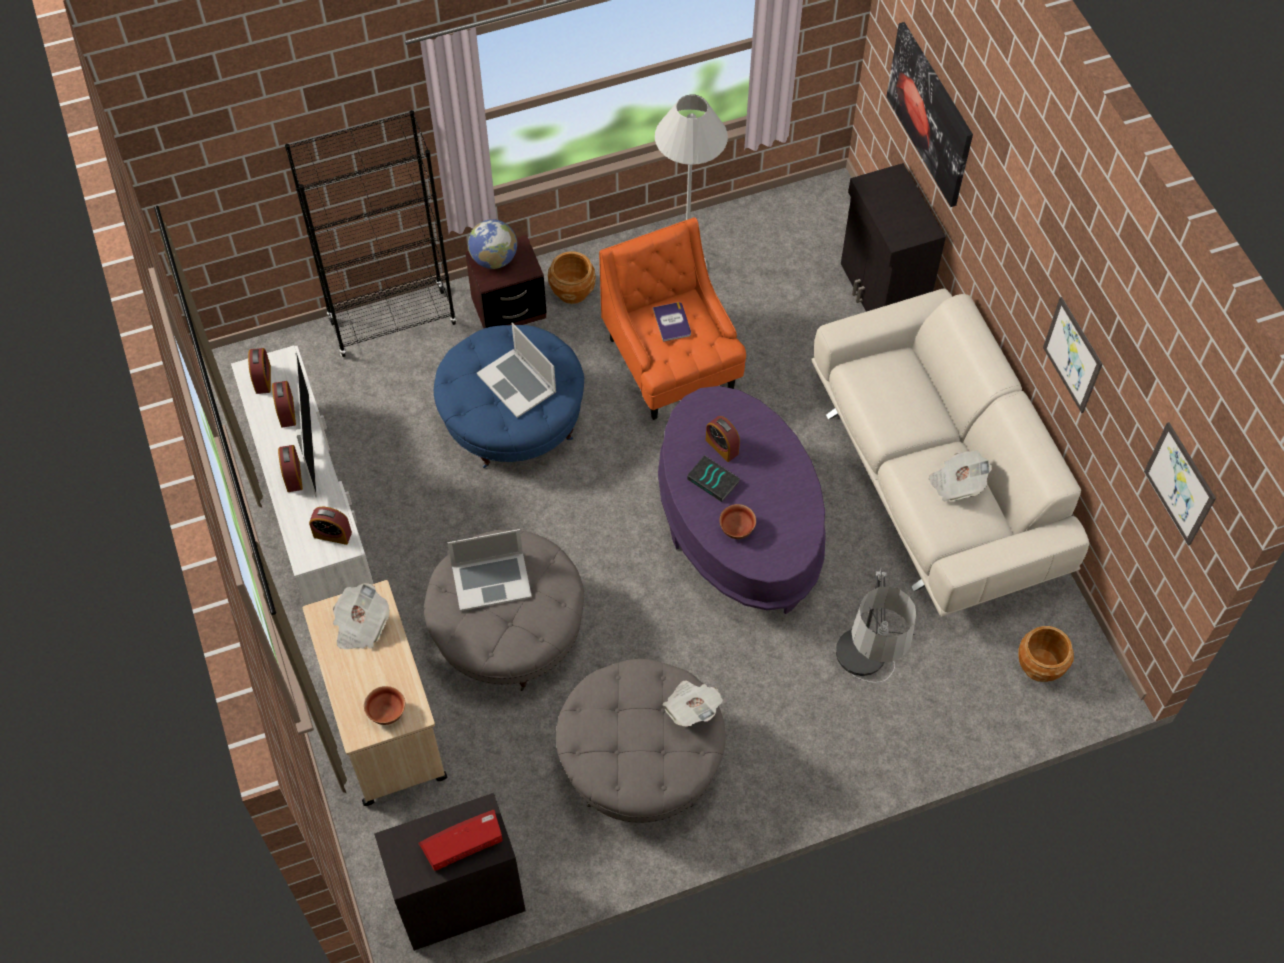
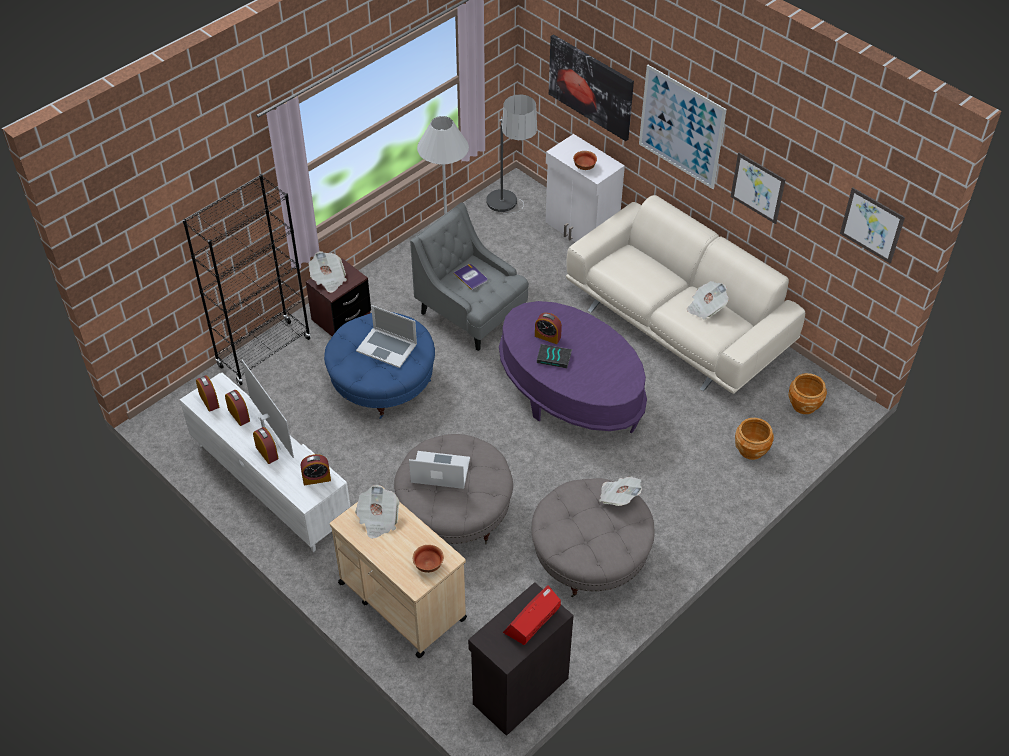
camera: 25 degrees left, 10 degrees down
laptop [447,529,532,611] -> laptop turned 135 degrees counterclockwise [409,451,470,489]
globe [468,219,517,269] -> newspaper [309,251,347,293]
brown planter [548,251,596,304] -> brown planter moved to [735,418,774,460]
orange armchair [599,217,746,420] -> grey armchair [410,202,529,351]
bowl [720,504,756,539] -> bowl moved to [573,151,597,170]
floor lamp [836,568,916,683] -> floor lamp moved to [487,94,537,214]
black cabinet [841,163,946,312] -> white cabinet [545,134,625,242]
none -> picture [639,65,727,189]

